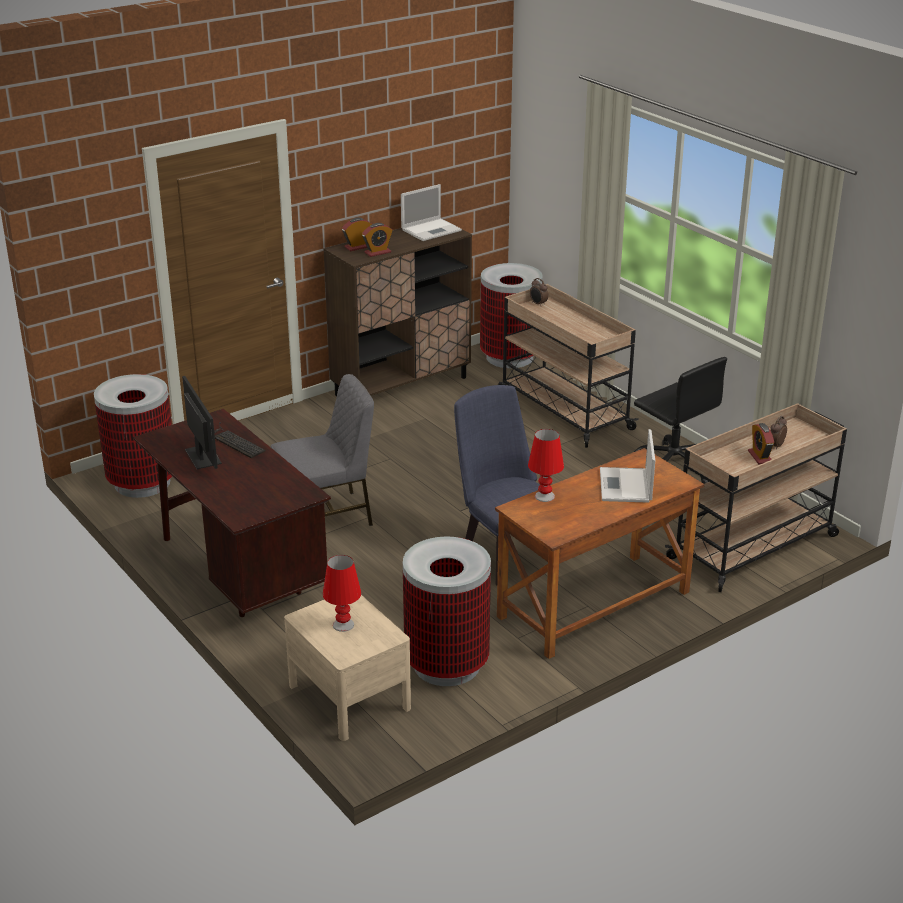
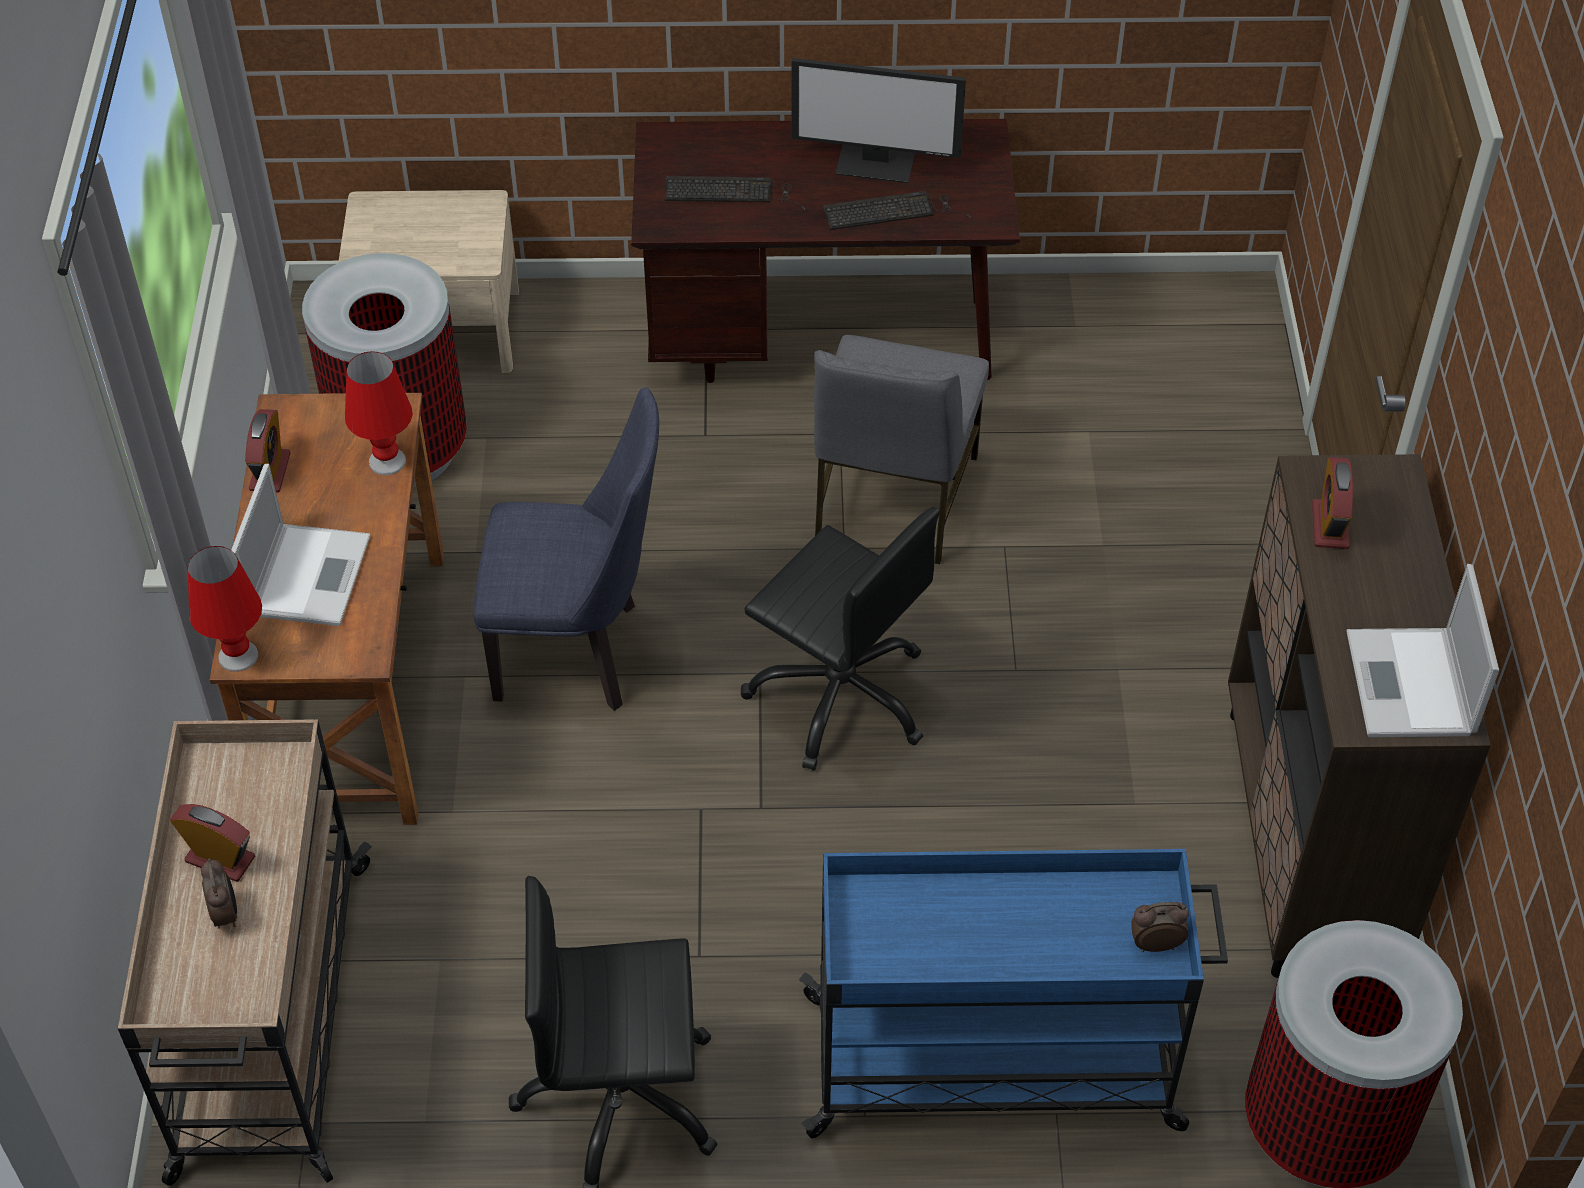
camera: 125 degrees right, 20 degrees up
trash can [94,374,172,498] -> none
red table lamp [323,555,361,632] -> red table lamp moved to [188,546,262,672]
alarm clock [342,218,372,251] -> alarm clock moved to [245,409,291,493]
beige cart [498,284,639,448] -> blue cart [799,849,1228,1138]
laptop [600,429,655,503] -> laptop turned 60 degrees clockwise [231,464,370,626]
none -> keyboard [665,176,805,210]
none -> black office chair [741,507,940,771]

